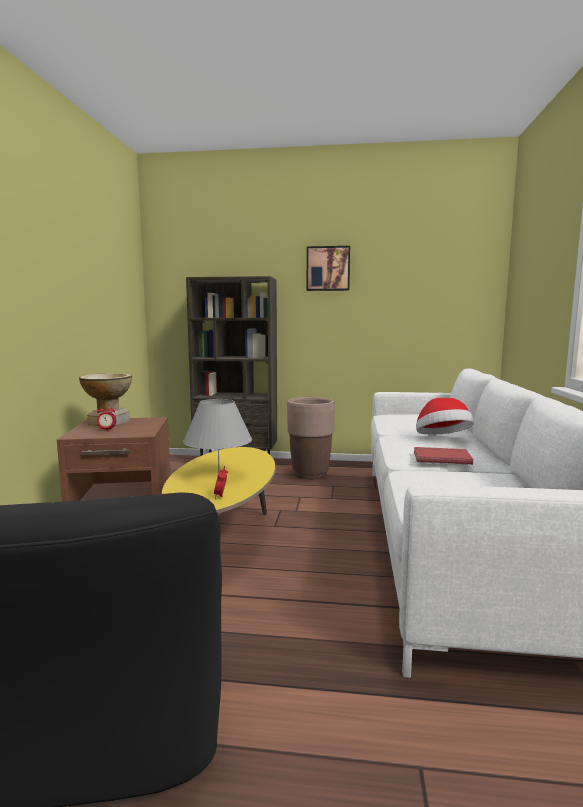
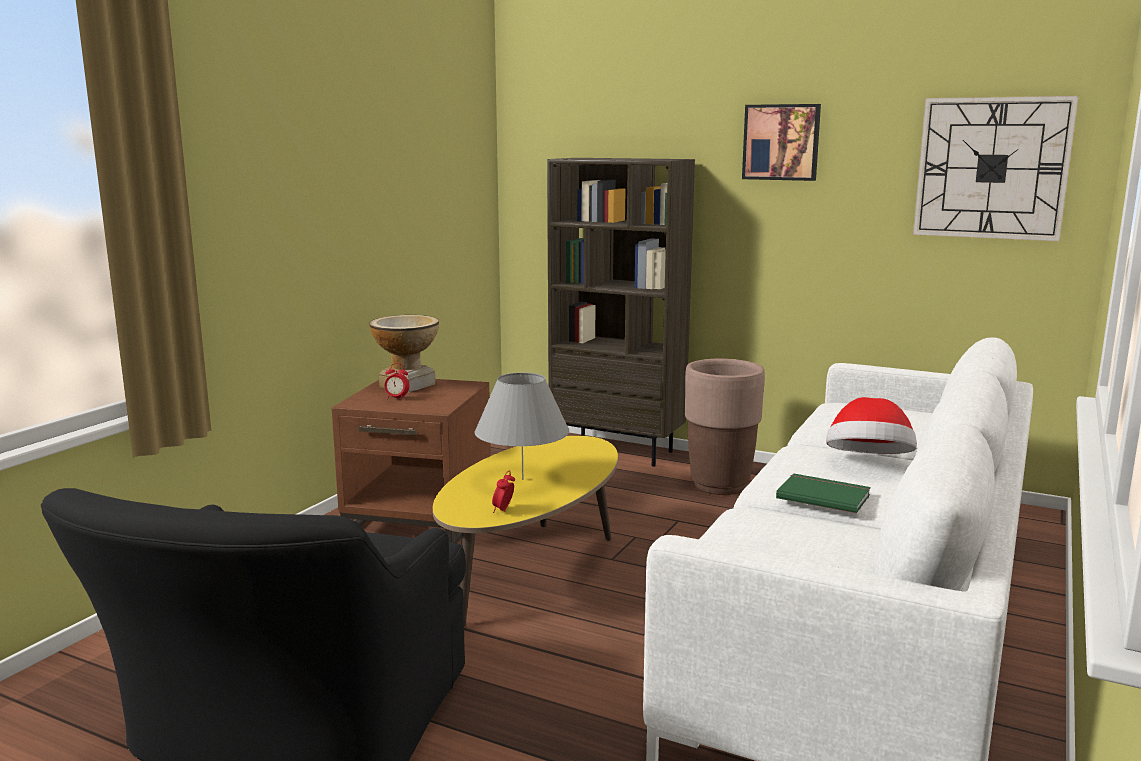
camera: 20 degrees right, 5 degrees up
red book [414,447,473,465] -> green book [776,473,871,514]
none -> wall clock [913,96,1079,241]

